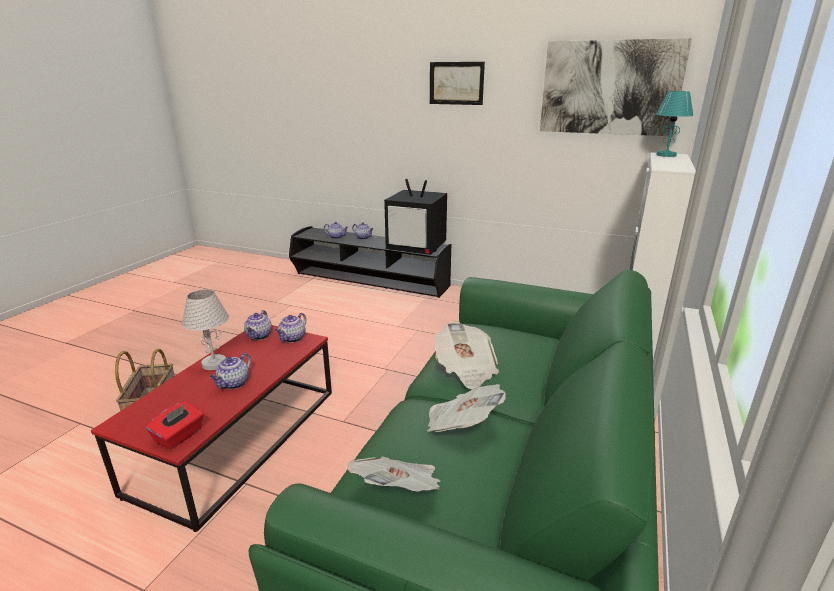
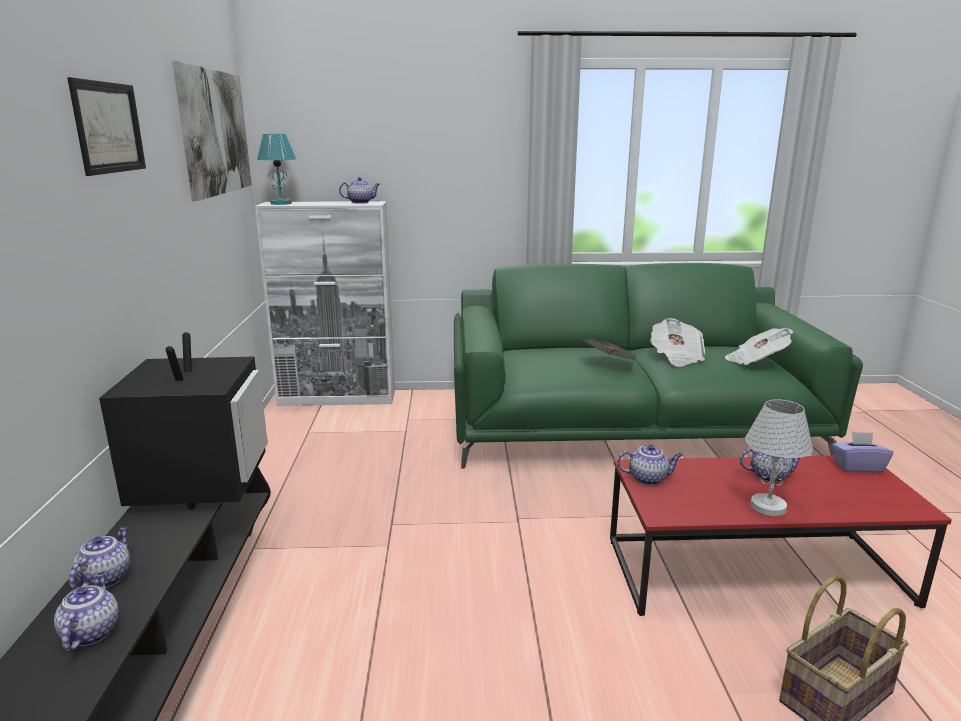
camera: 115 degrees left, 5 degrees down
red tissue box [146,401,204,450] -> purple tissue box [832,432,893,473]
teapot [244,310,272,340] -> teapot moved to [339,177,380,203]

